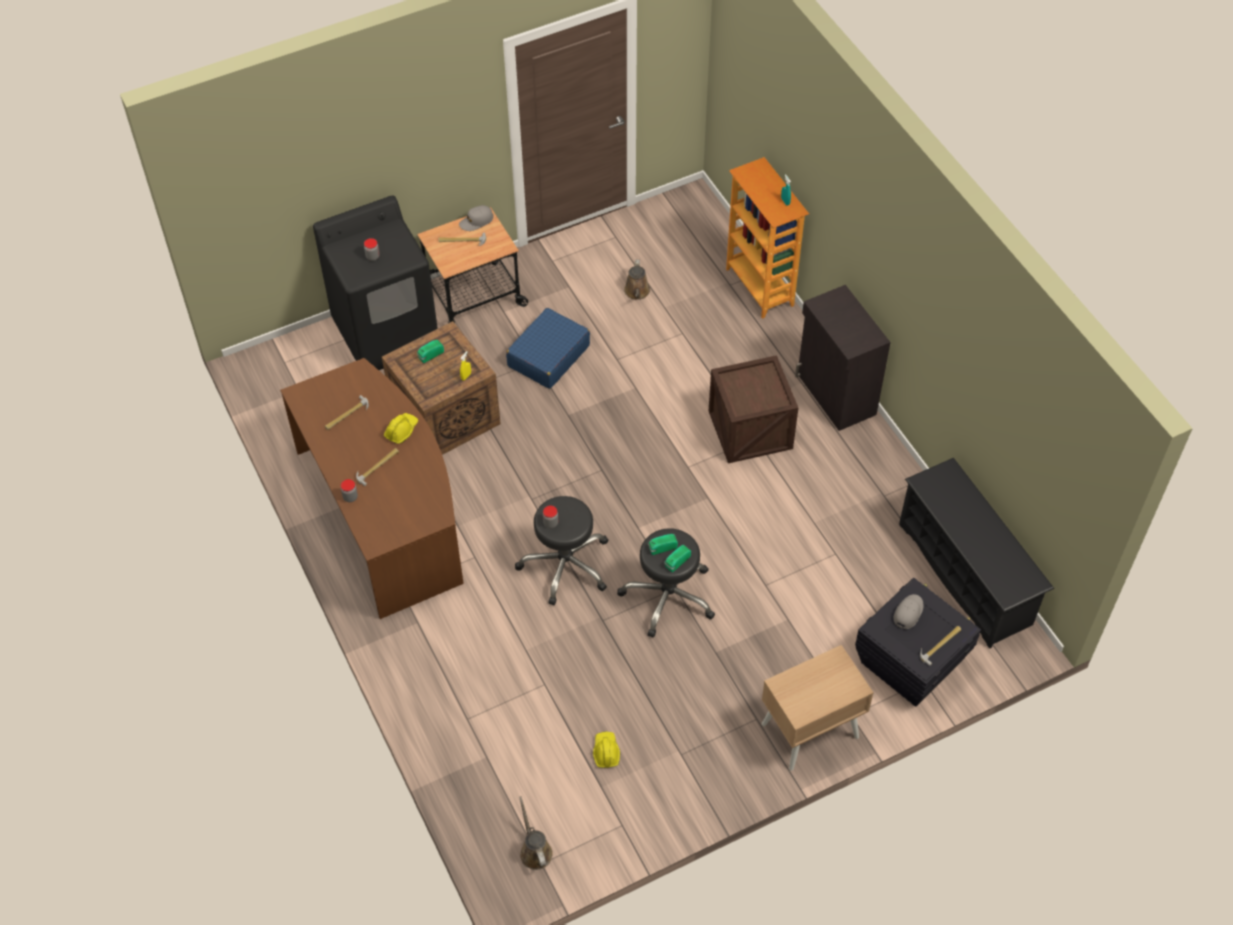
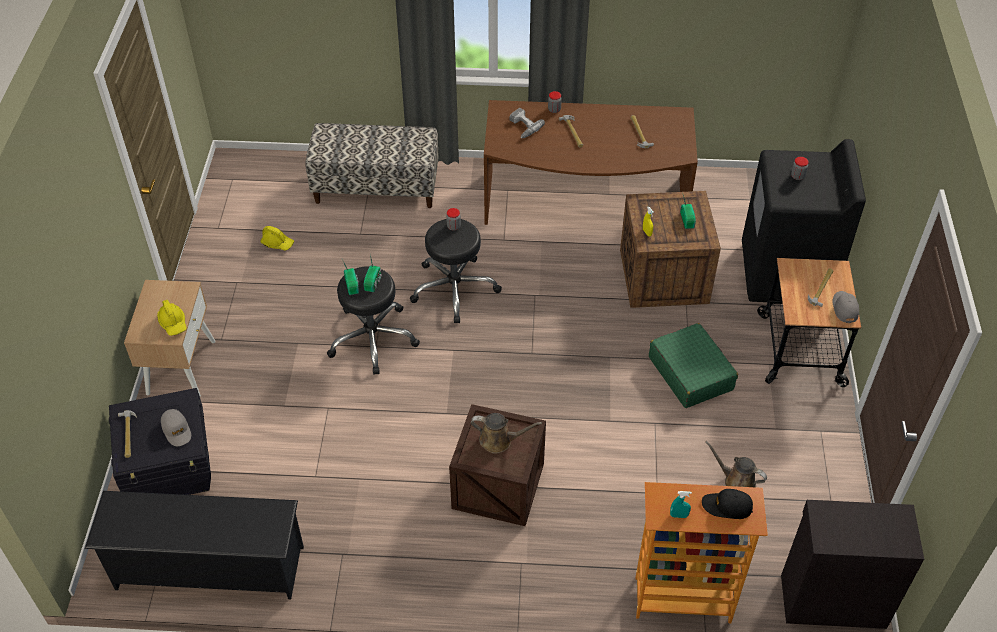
camera: 120 degrees right, 5 degrees down
yellow hard hat [384,413,418,444] -> yellow hard hat moved to [157,300,187,336]
blue suitcase [506,308,590,389] -> green suitcase [649,323,738,408]
brown watering can [519,796,553,870] -> brown watering can moved to [471,413,542,453]
black cabinet [795,285,891,431] -> black cabinet moved to [781,500,924,629]
none -> bench [305,123,439,208]
none -> power drill [510,108,545,138]
none -> black cap [702,489,753,519]

